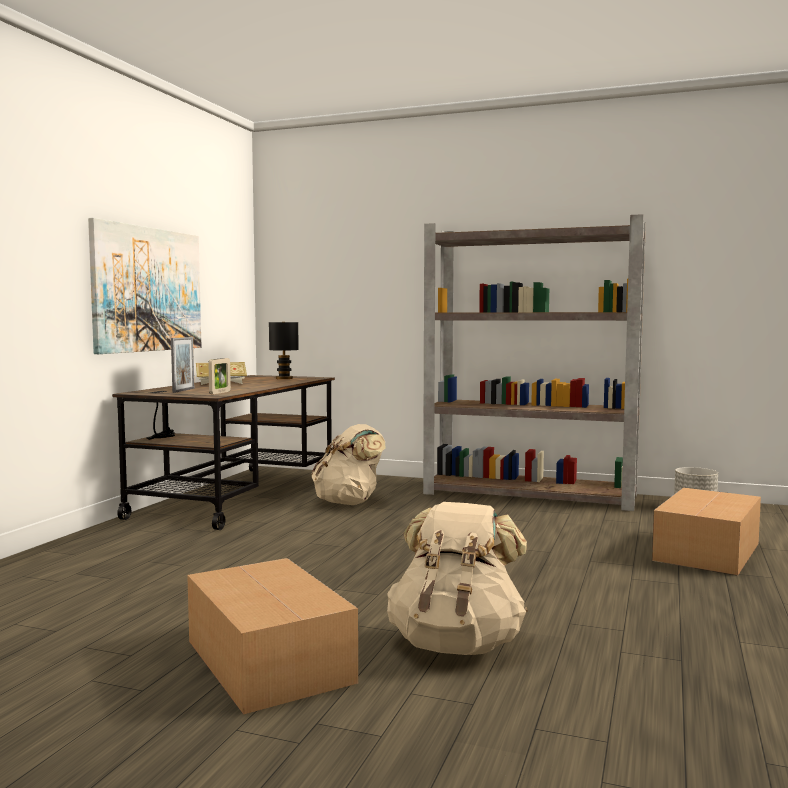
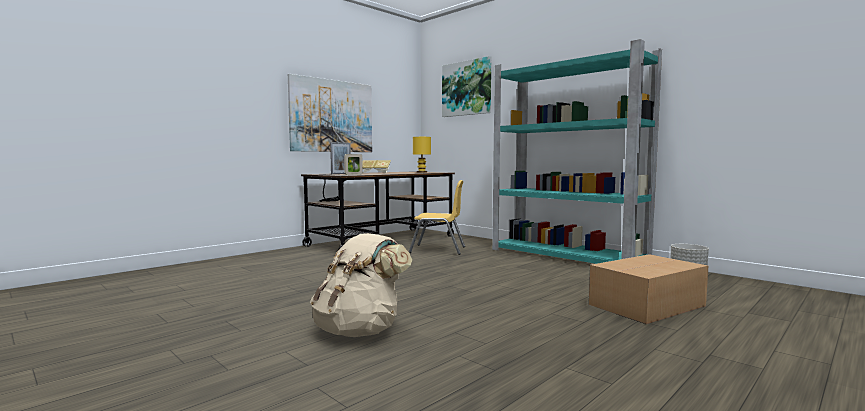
camera: 25 degrees right, 0 degrees up
cardboard box [187,558,358,715] -> none
black table lamp [269,322,299,379] -> yellow table lamp [413,137,431,173]
beige backpack [311,424,386,505] -> yellow chair [409,180,465,255]
brown bookcase [423,214,646,511] -> turquoise bookcase [492,39,662,264]
none -> picture [442,56,491,117]

